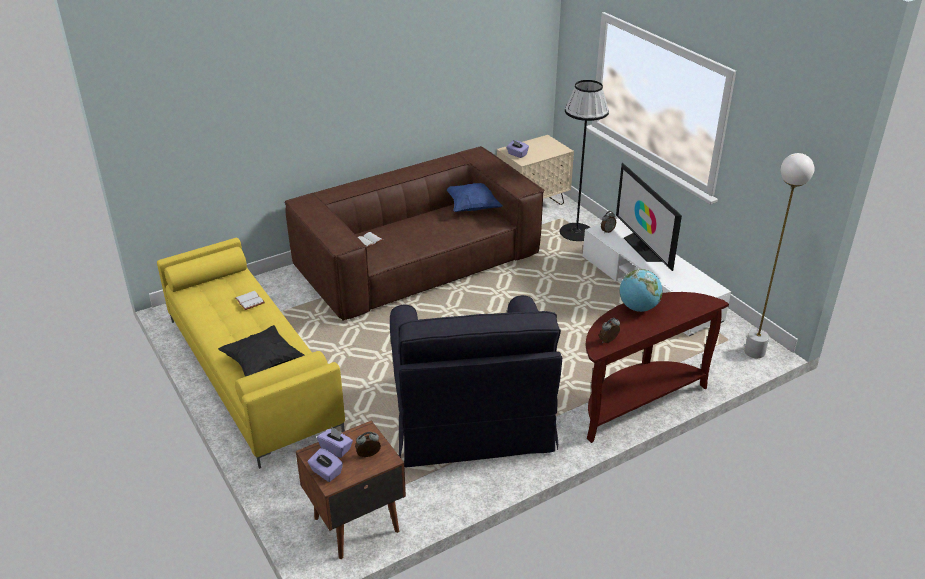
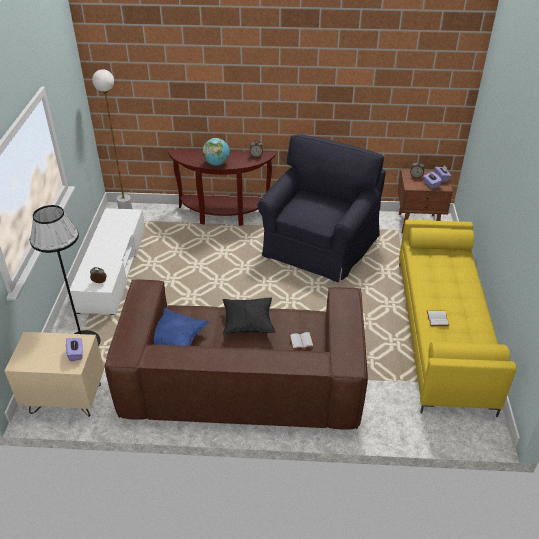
camera: 145 degrees left, 5 degrees up
black pillow [218,325,305,377] -> black pillow moved to [223,297,276,335]
television [616,163,682,271] -> none

